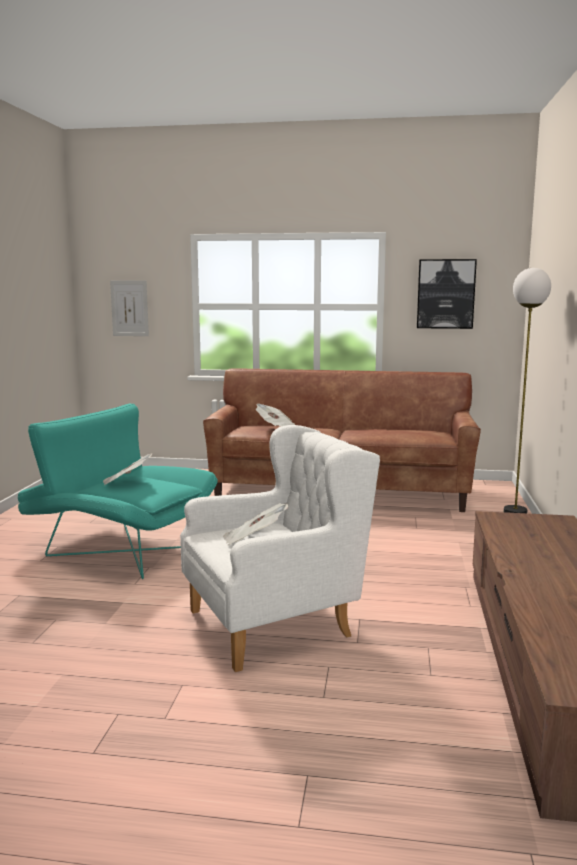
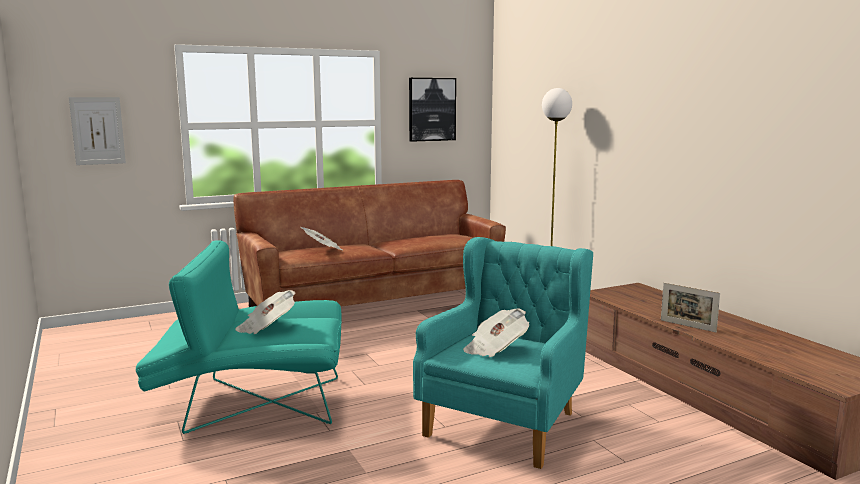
camera: 35 degrees left, 0 degrees up
white armchair [180,425,380,672] -> turquoise armchair [413,237,593,469]
none -> picture frame [661,282,720,332]

